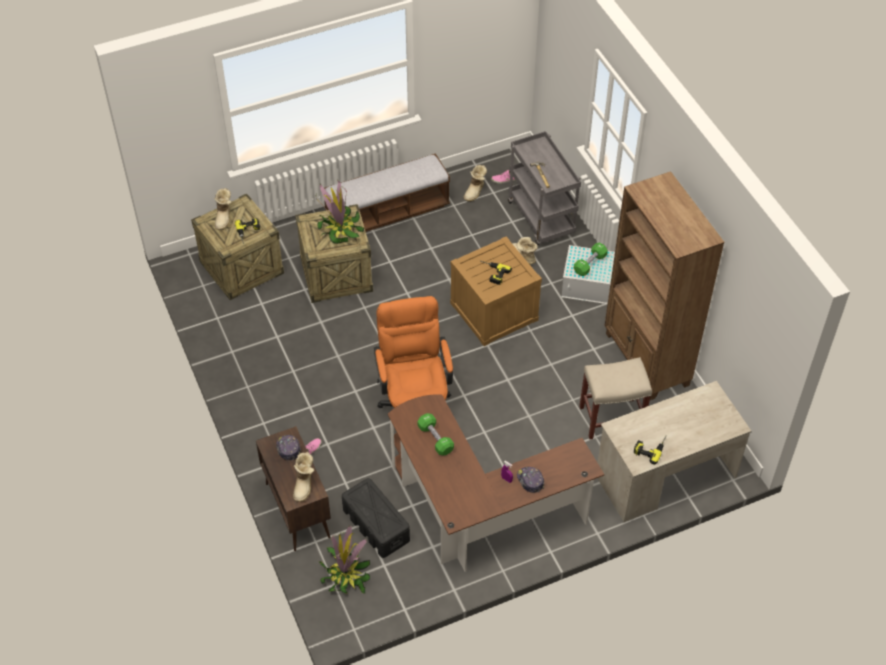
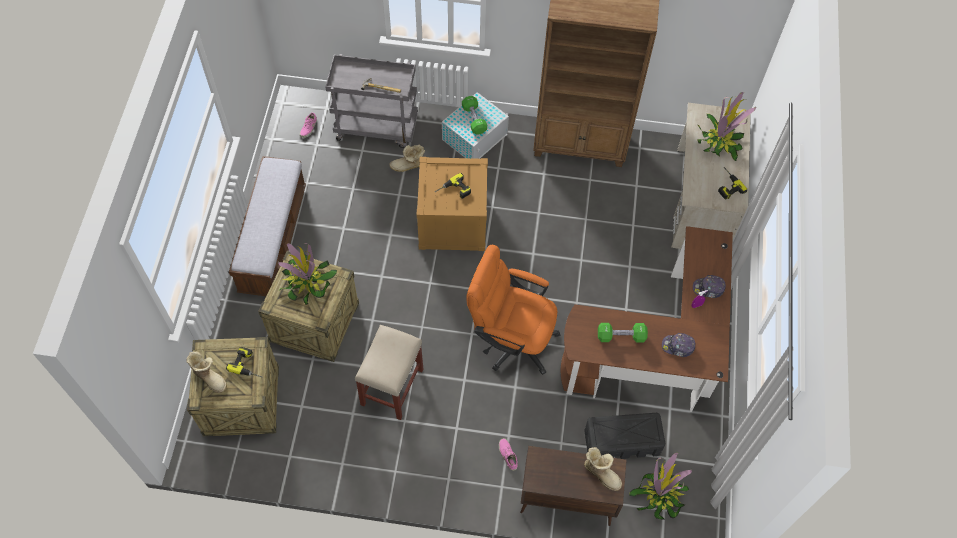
camera: 60 degrees left, 10 degrees up
cap [276,435,301,460] -> cap moved to [662,333,695,357]
boot [463,165,487,202] -> none
beige stool [579,357,652,439] -> beige stool moved to [355,325,424,420]
none -> potted plant [697,92,756,161]

